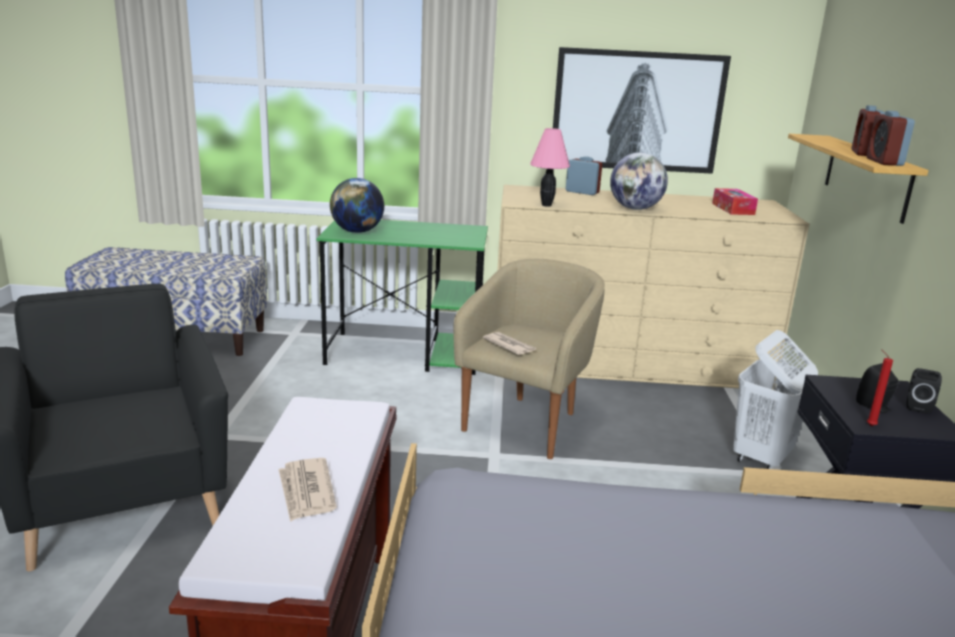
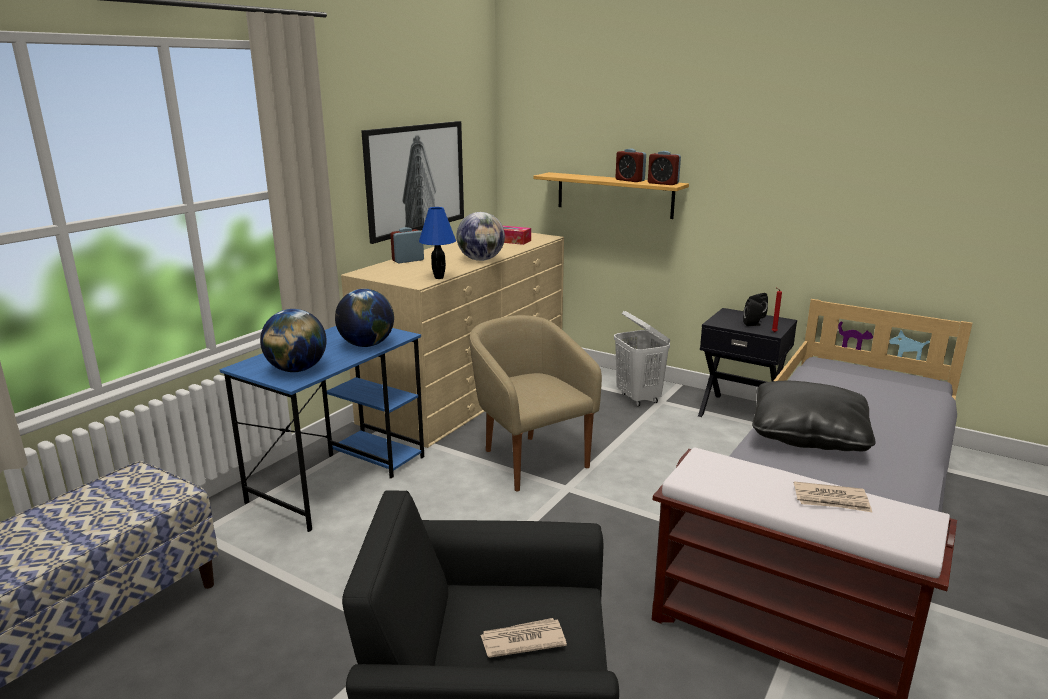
camera: 60 degrees left, 0 degrees up
green desk [317,220,488,375] -> blue desk [220,326,424,532]
newspaper [483,332,536,355] -> newspaper moved to [481,618,567,658]
pink table lamp [530,128,570,207] -> blue table lamp [419,207,456,279]
none -> globe [335,289,394,347]
none -> black pillow [752,381,875,451]

